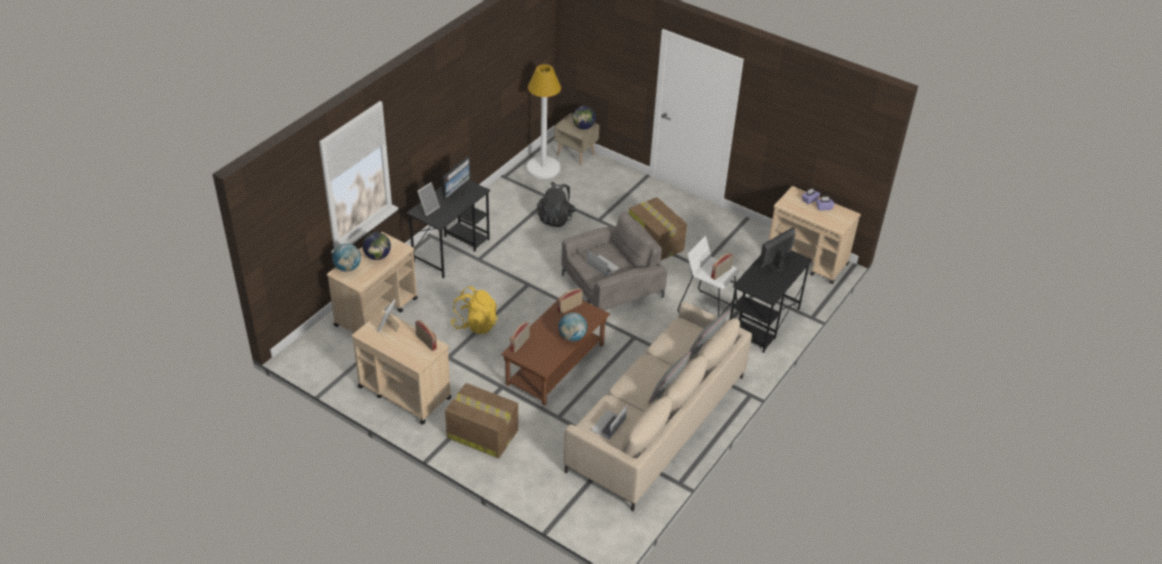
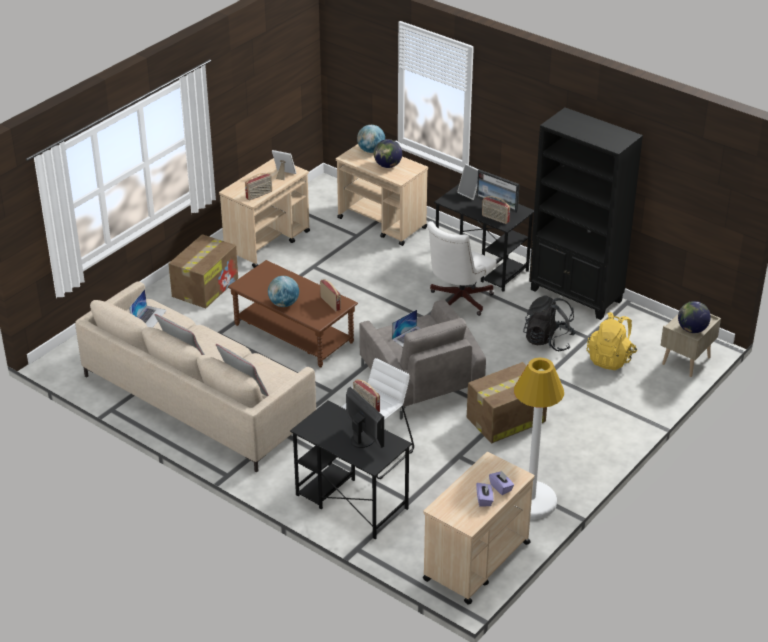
camera: 95 degrees right, 5 degrees down
yellow backpack [451,286,498,334] -> yellow backpack moved to [587,312,637,370]
radio [510,322,530,353] -> radio moved to [482,196,510,224]
white floor lamp [526,64,561,179] -> white floor lamp moved to [514,358,564,519]
laptop [591,405,627,439] -> laptop turned 75 degrees clockwise [129,289,167,328]
none -> white office chair [427,221,497,316]
none -> black bookcase [529,107,643,320]

